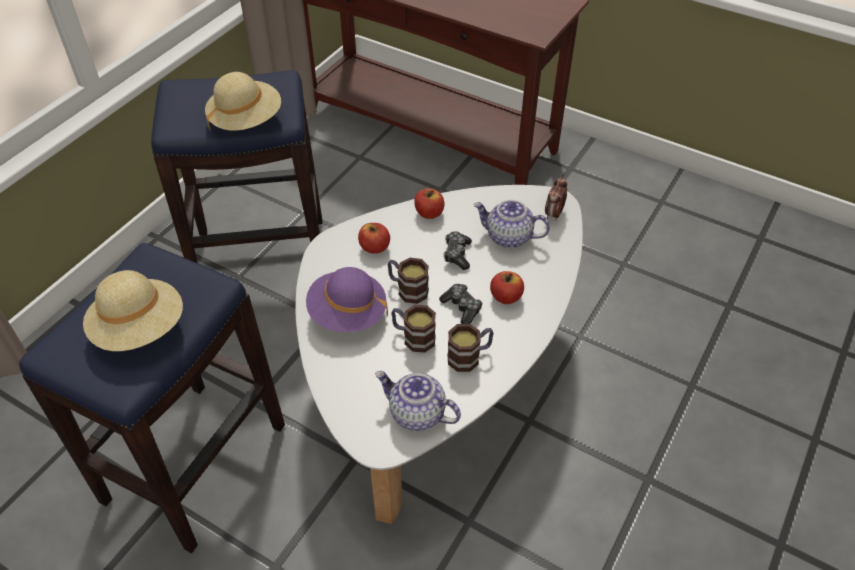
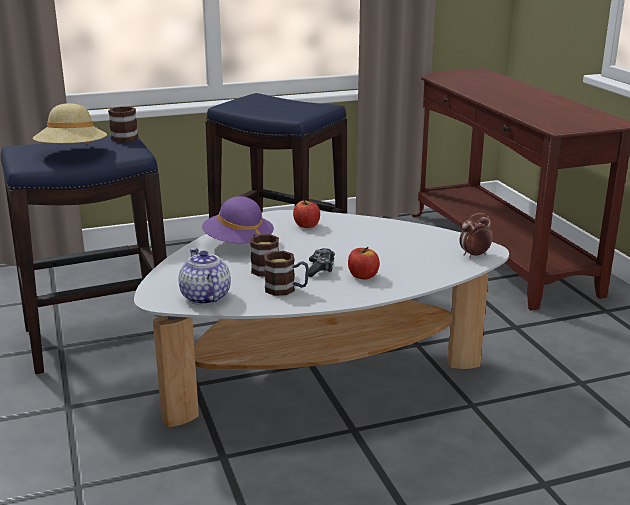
camera: 40 degrees right, 25 degrees down
beige hat [205,72,281,132] -> none
mug [387,258,429,304] -> mug moved to [108,106,138,143]
apple [414,188,444,219] -> none
game controller [443,231,472,270] -> none
teapot [474,200,550,248] -> none

